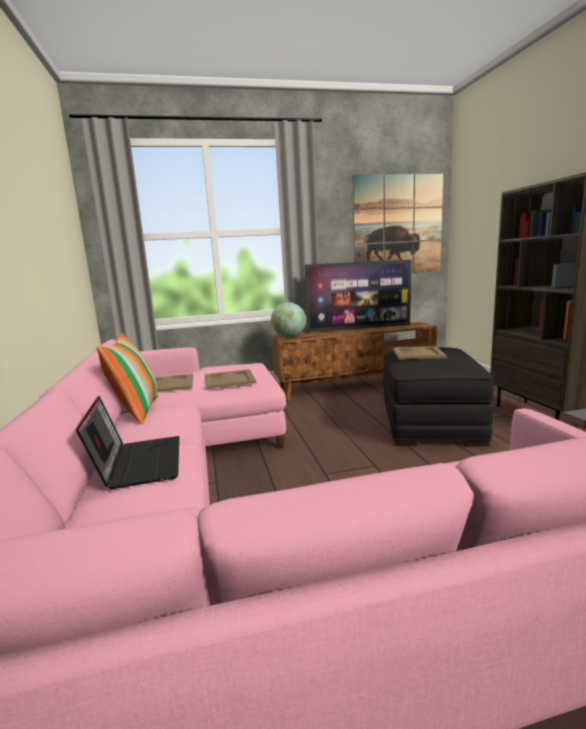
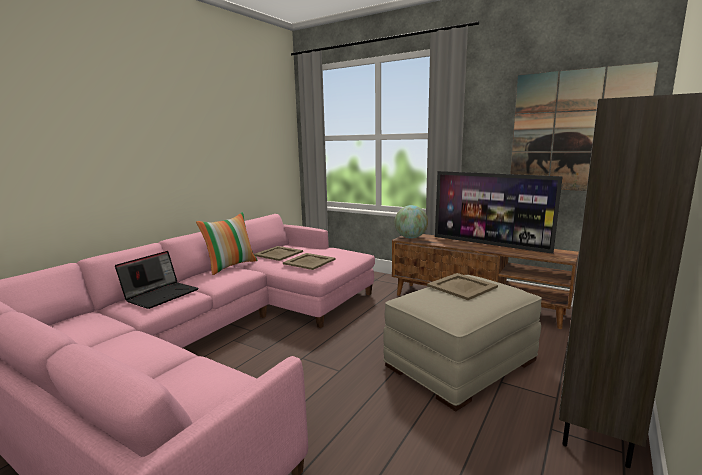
camera: 45 degrees right, 0 degrees up
black ottoman [383,347,494,447] -> beige ottoman [383,275,542,412]

